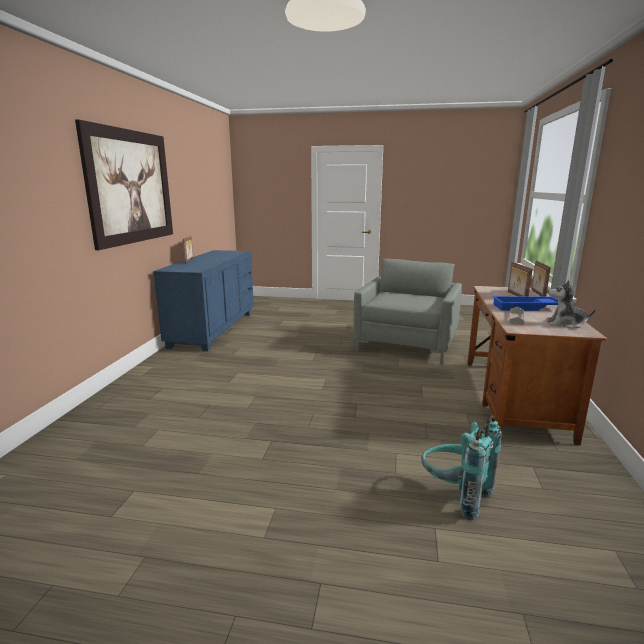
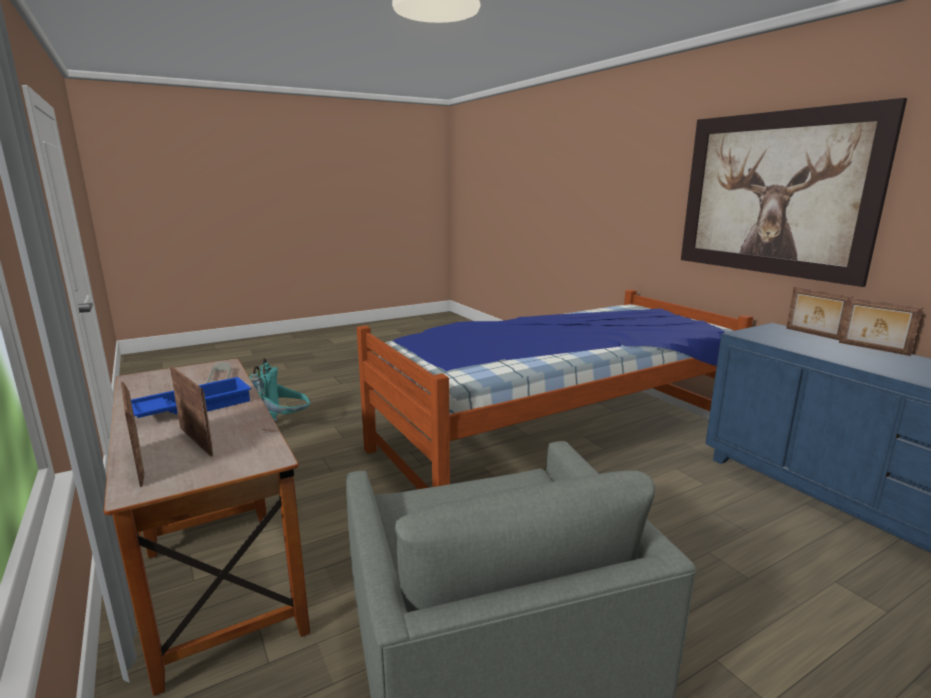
camera: 140 degrees right, 0 degrees up
plush toy [547,280,596,328] -> none
none -> bed [357,290,753,489]
none -> picture frame [786,287,853,340]

